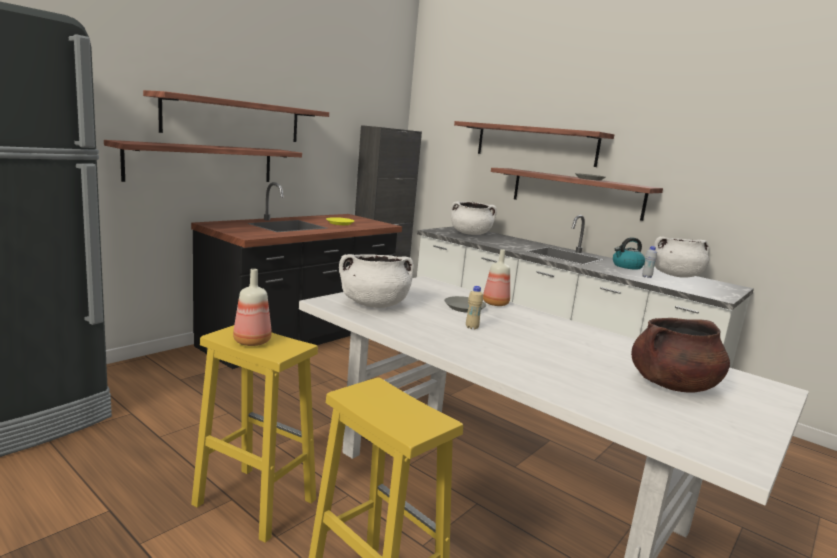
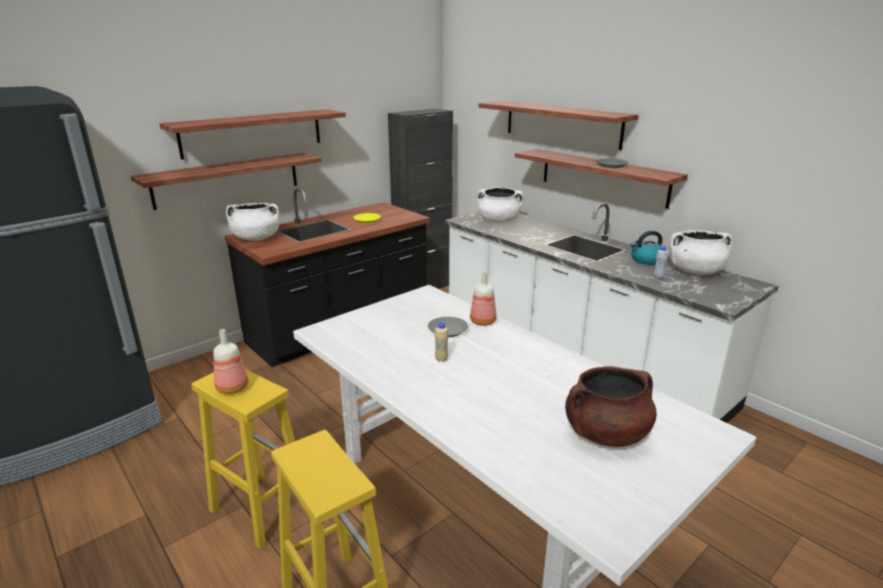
camera: 10 degrees right, 10 degrees up
white cooking pot [339,254,414,308] -> white cooking pot moved to [226,203,279,241]

